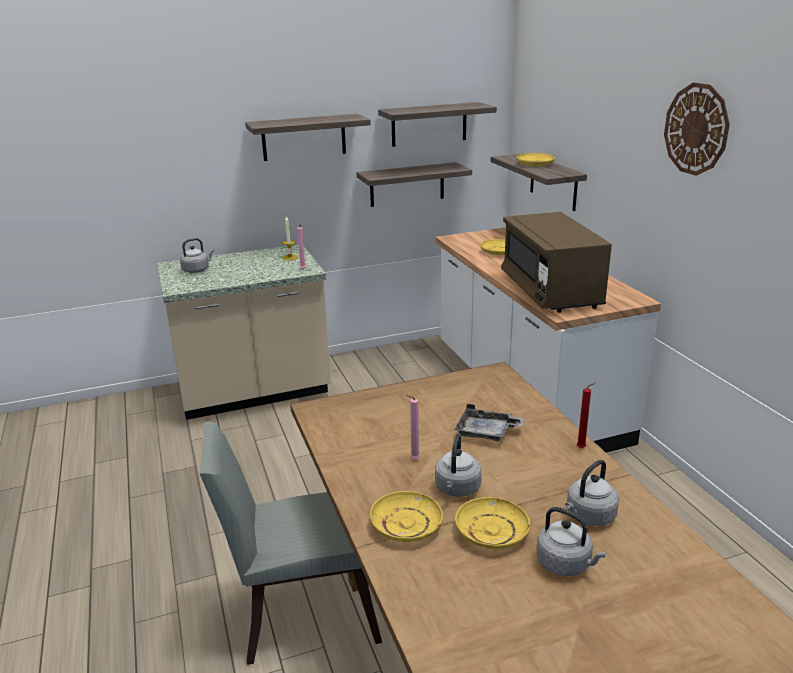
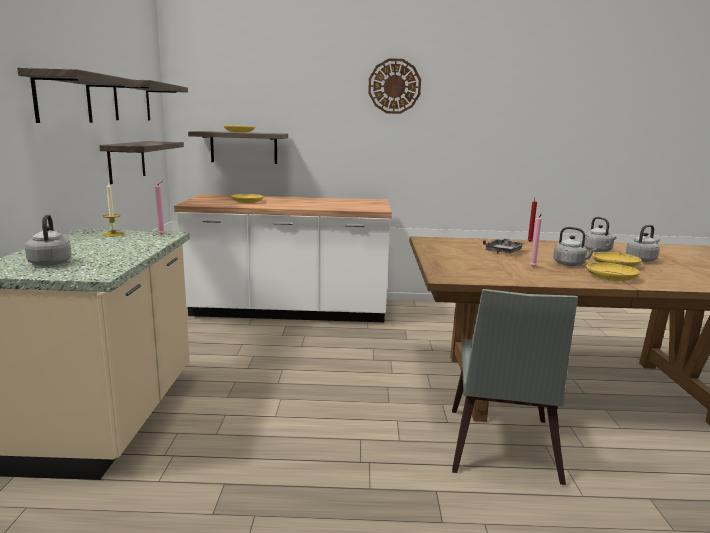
camera: 70 degrees left, 10 degrees down
brown microwave [501,212,612,313] -> none

